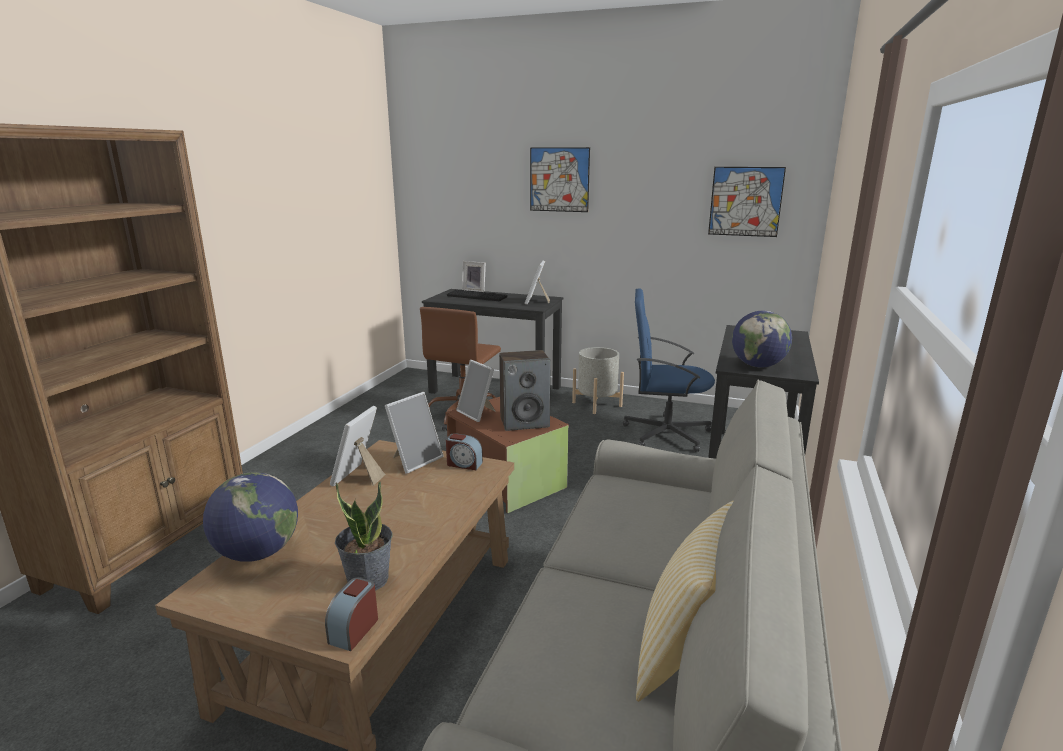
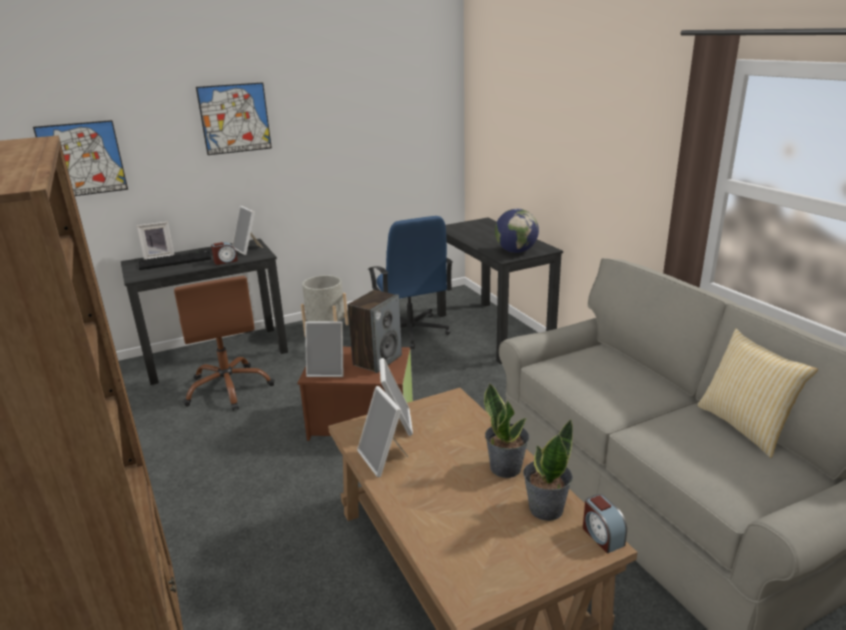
camera: 45 degrees left, 5 degrees up
globe [203,472,298,562] -> none
alarm clock [446,433,483,470] -> alarm clock moved to [211,242,238,265]
blue office chair [623,288,715,452] -> blue office chair turned 75 degrees counterclockwise [368,216,453,349]
picture [708,167,786,237] -> picture moved to [33,120,128,196]
none -> potted plant [484,383,529,478]

